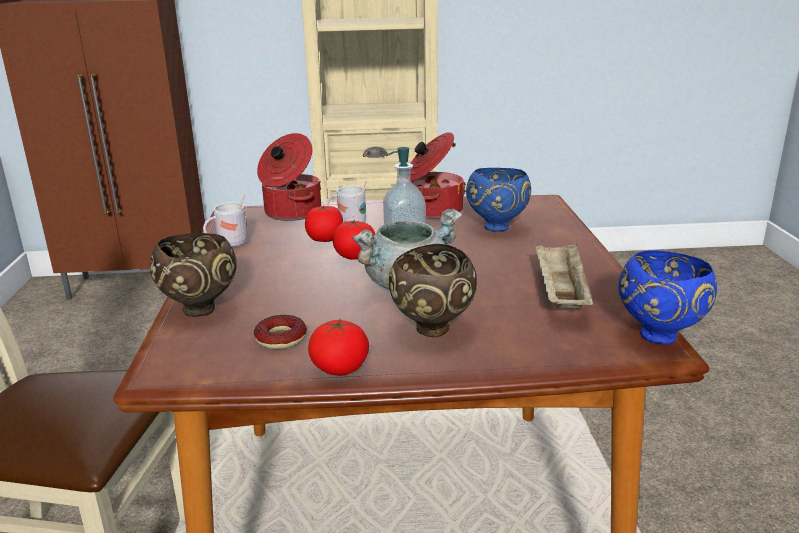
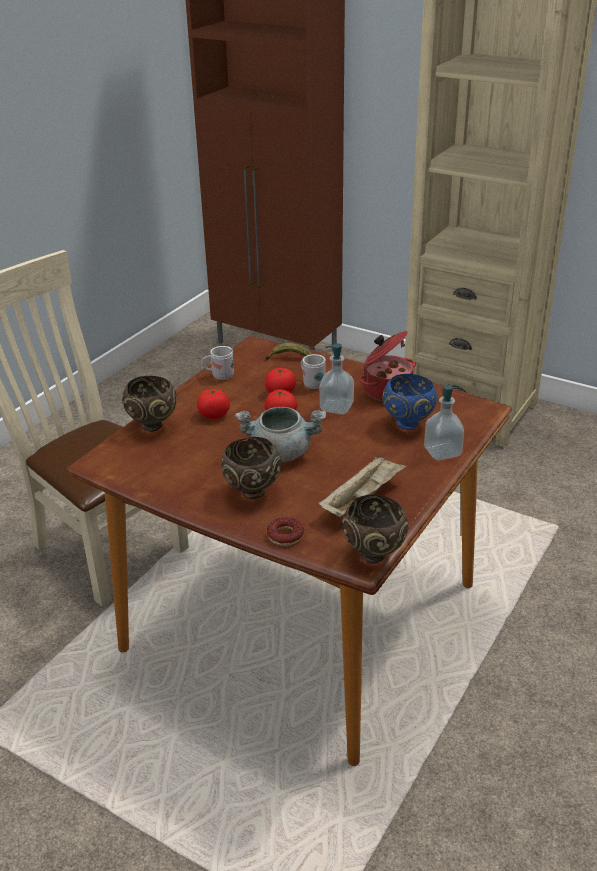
camera: 35 degrees right, 10 degrees up
donut [254,315,307,349] -> donut moved to [267,517,304,546]
cooking pot [257,133,321,221] -> banana [265,343,312,360]
tomato [308,319,369,375] -> tomato moved to [197,389,230,419]
blue bowl [618,251,717,345] -> brown bowl [342,494,409,564]
none -> soap dispenser [424,384,464,460]

